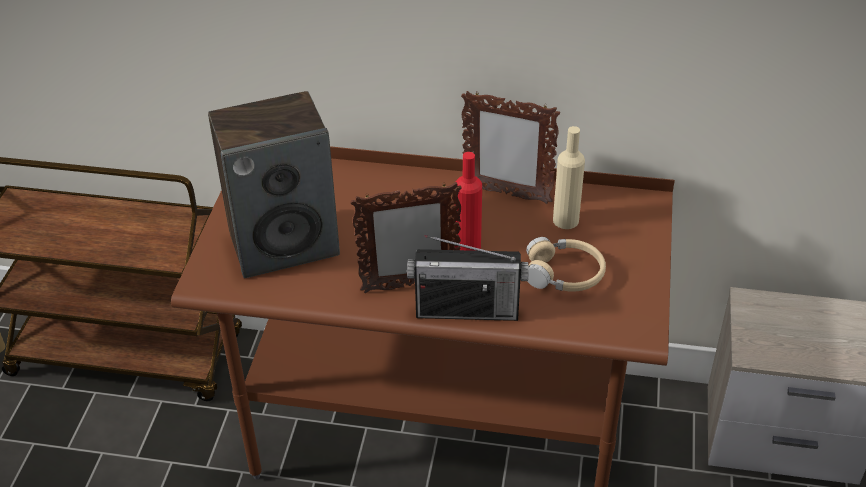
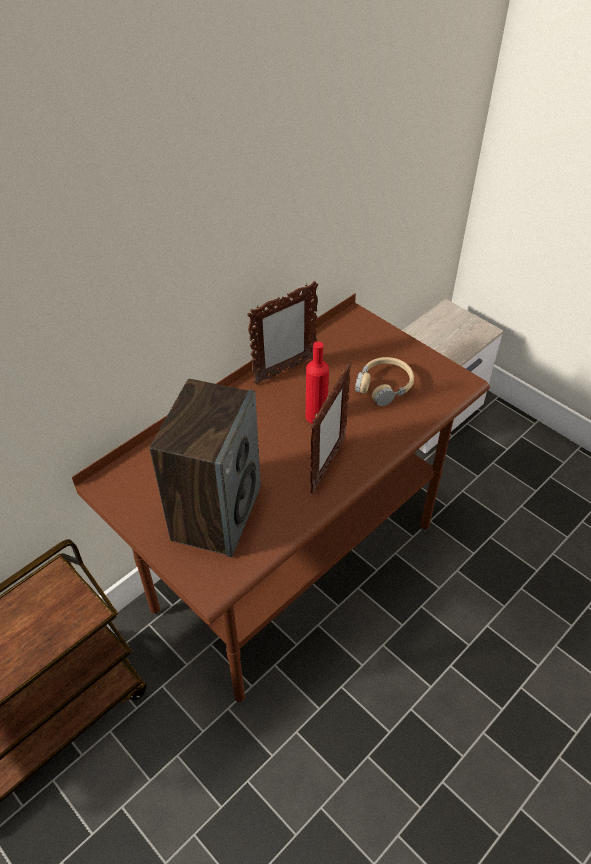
camera: 55 degrees left, 5 degrees up
radio [407,235,529,321] -> none
beige bottle [553,126,585,229] -> none

